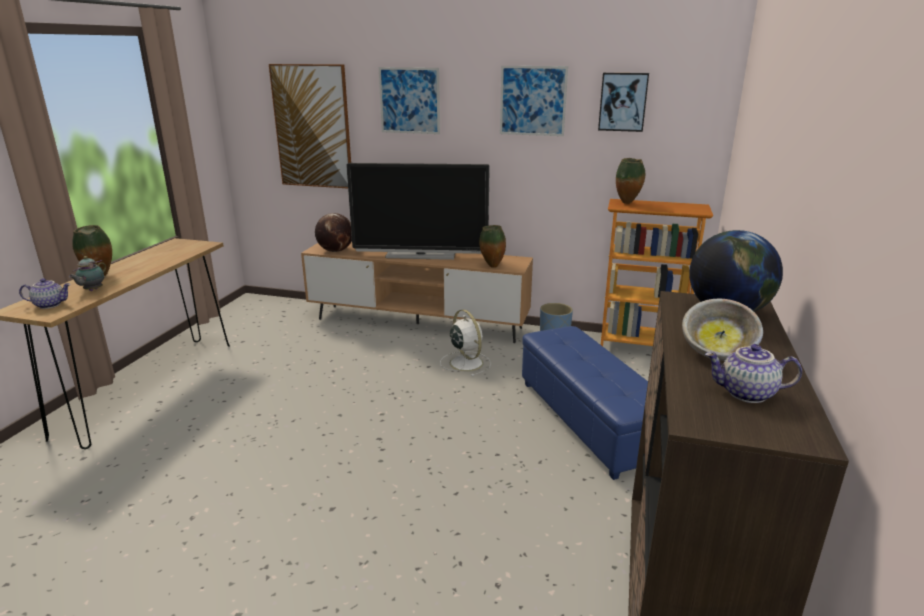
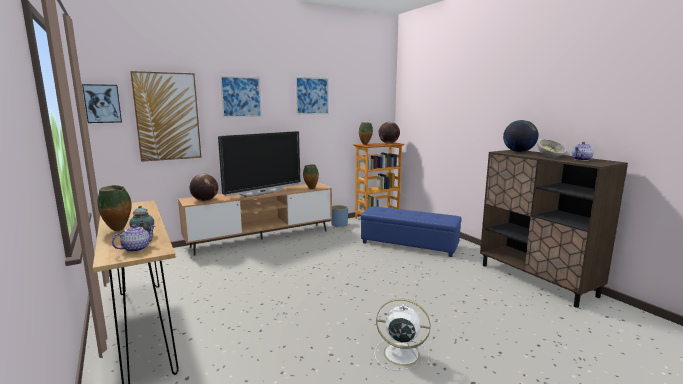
camera: 45 degrees left, 10 degrees down
white fan [440,310,491,376] -> white fan moved to [374,298,430,371]
picture [598,73,649,132] -> picture moved to [82,84,122,123]
none -> globe [379,122,400,144]

